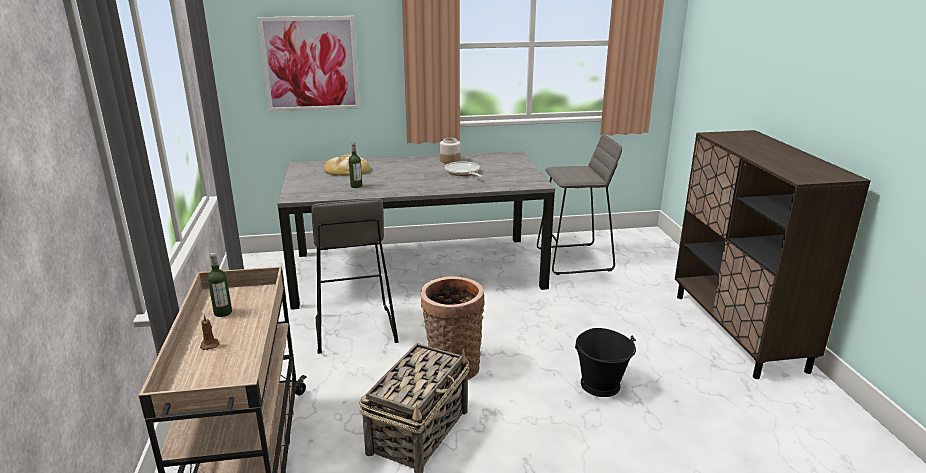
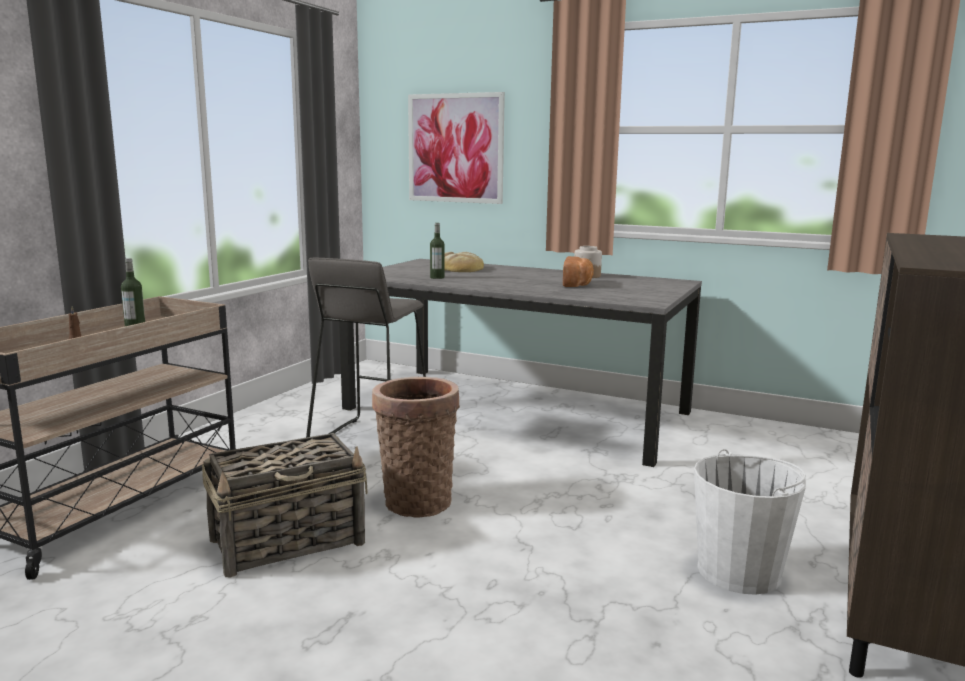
camera: 35 degrees right, 10 degrees down
frying pan [445,161,483,177] -> bread [563,256,594,287]
grey stool [537,134,622,275] -> none
black bucket [575,328,636,397] -> none
none -> white bucket [694,449,806,595]

